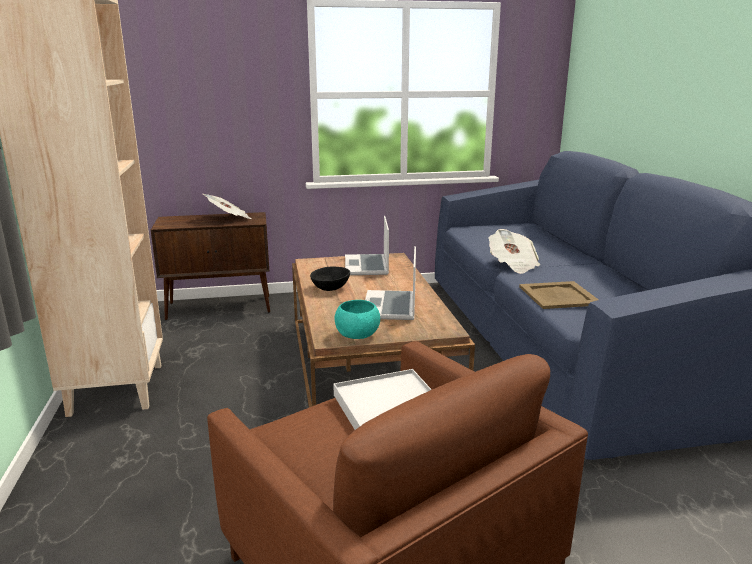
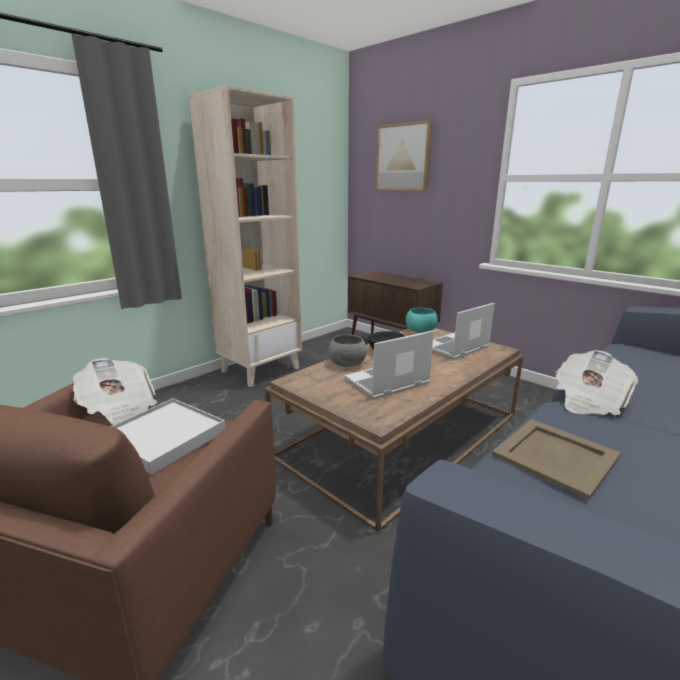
camera: 55 degrees right, 0 degrees up
newspaper [203,194,251,219] -> newspaper moved to [73,358,157,425]
turquoise bowl [334,300,380,339] -> turquoise bowl moved to [406,307,438,333]
none -> grey bowl [328,335,367,367]
none -> picture [376,120,432,191]

